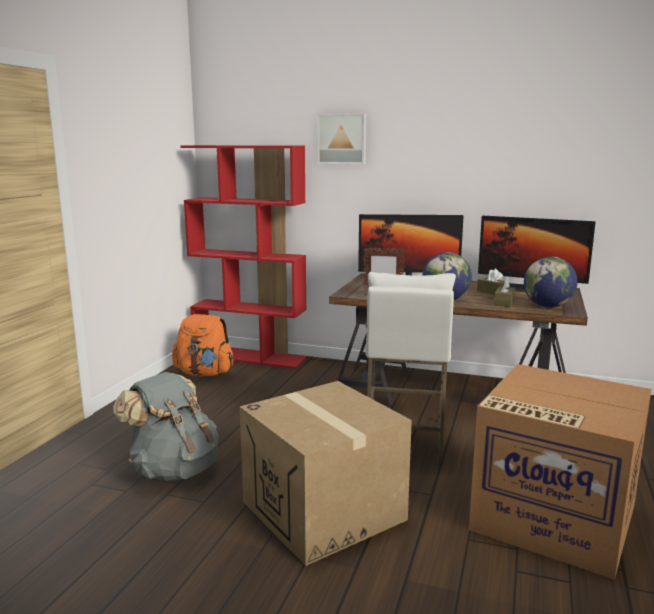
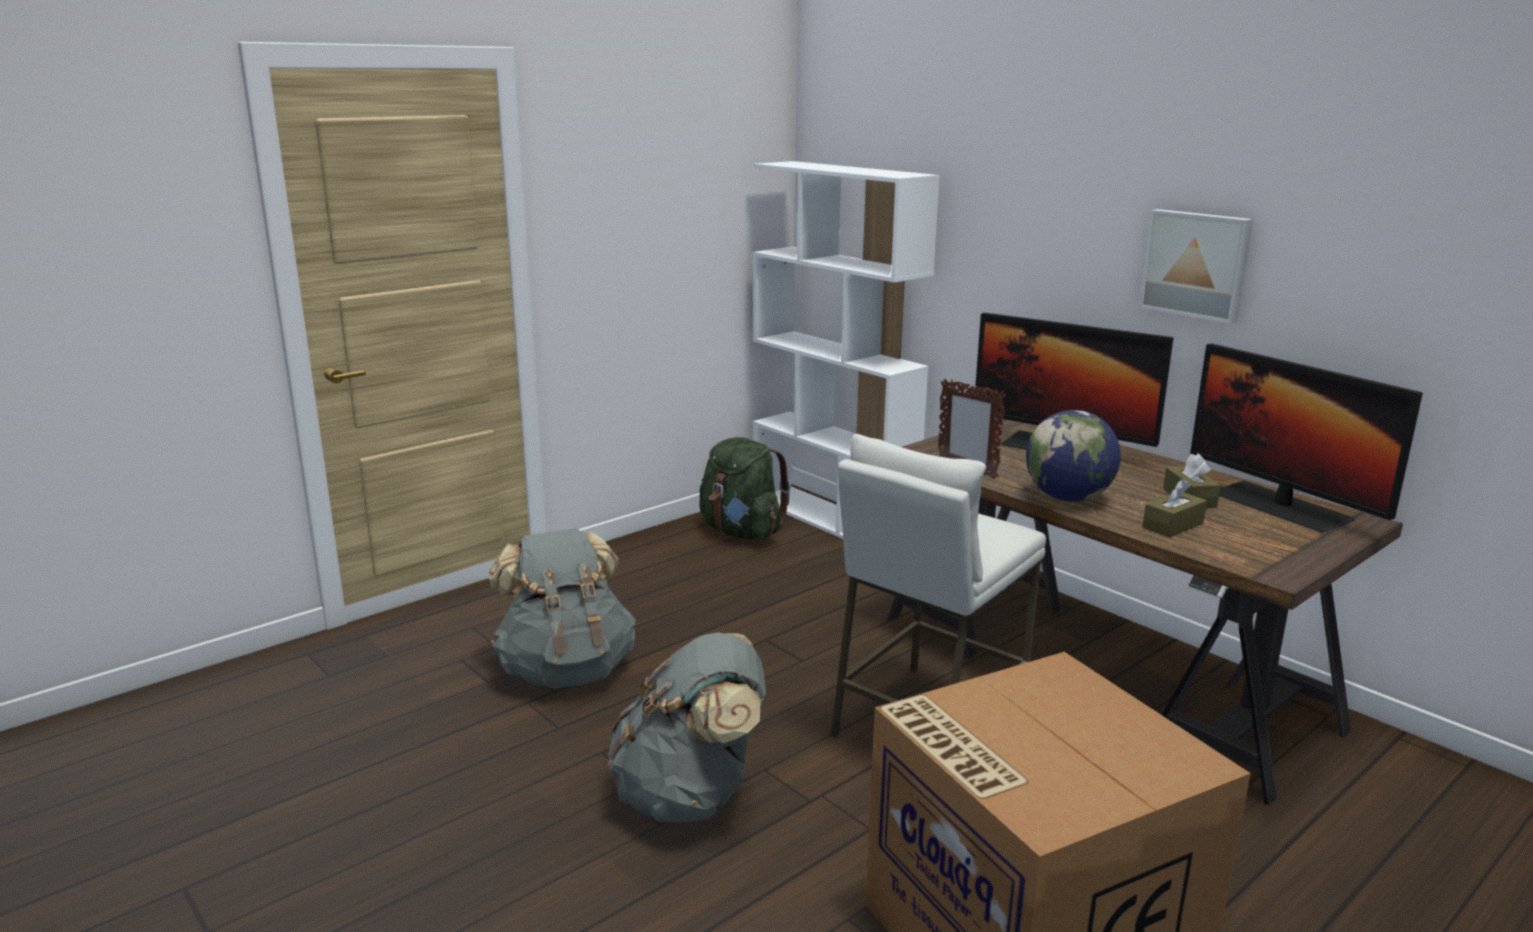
camera: 30 degrees right, 5 degrees up
orange backpack [172,314,233,376] -> green backpack [699,437,791,539]
red bookcase [181,145,307,369] -> white bookcase [753,161,940,539]
cardboard box [240,381,412,566] -> grey backpack [608,632,766,822]
picture [318,113,366,164] -> picture moved to [1139,209,1253,324]
globe [524,257,578,307] -> none

